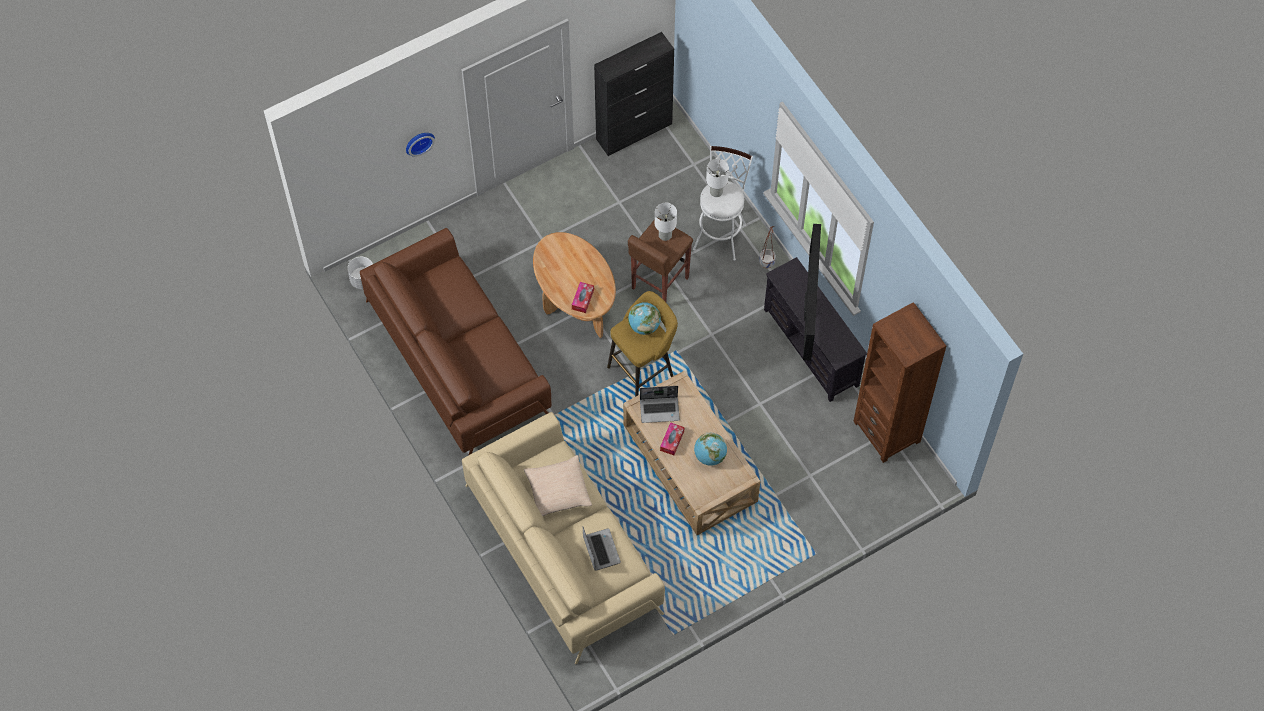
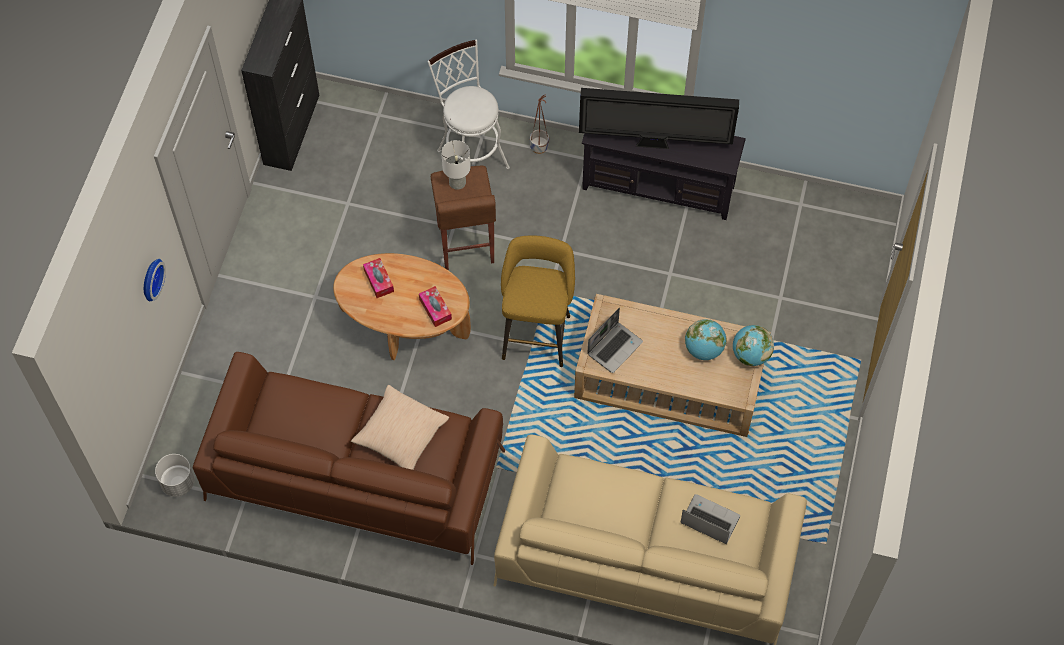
camera: 45 degrees left, 0 degrees up
beige pillow [524,455,592,516] -> beige pillow moved to [351,385,449,470]
globe [628,302,661,335] -> globe moved to [733,325,774,366]
tissue box [660,422,684,455] -> tissue box moved to [363,258,394,298]
white table lamp [706,159,729,197] -> none
television [803,224,821,361] -> television turned 45 degrees counterclockwise [579,88,739,149]
brown bookcase [853,302,946,463] -> none

